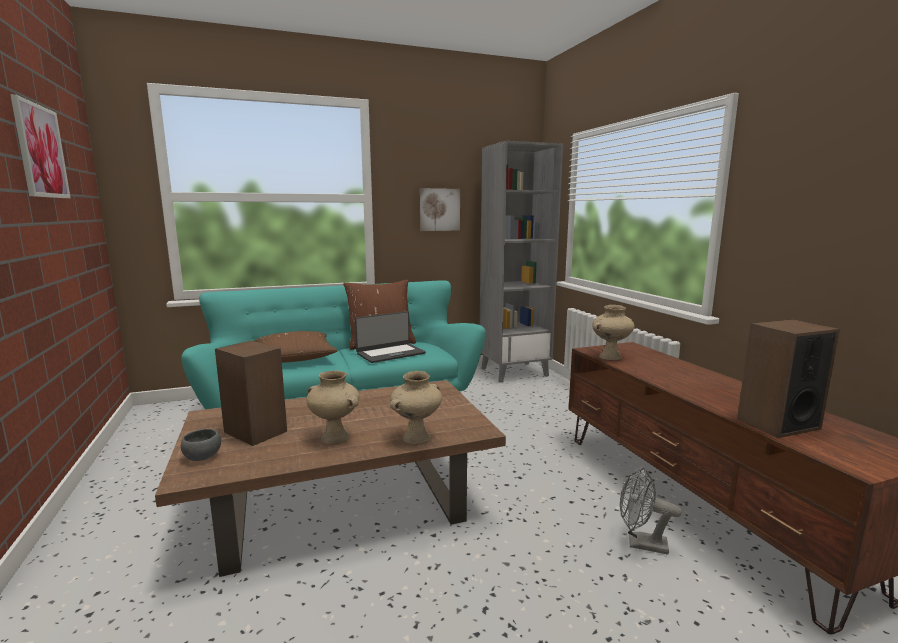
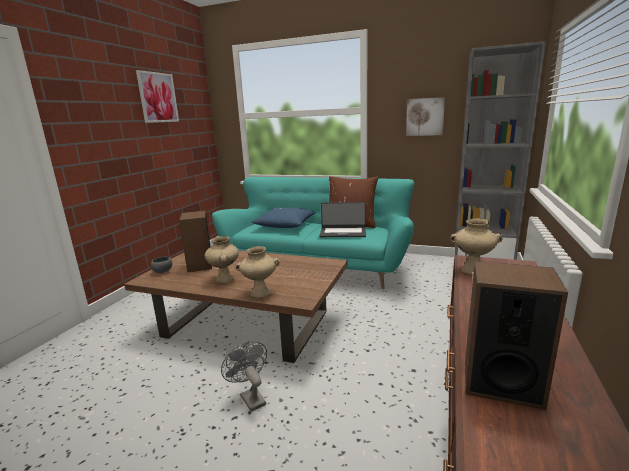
camera: 40 degrees right, 5 degrees up
brown pillow [255,331,338,363] -> blue pillow [252,207,316,228]
grey fan [620,468,682,554] -> grey fan moved to [221,341,267,412]

